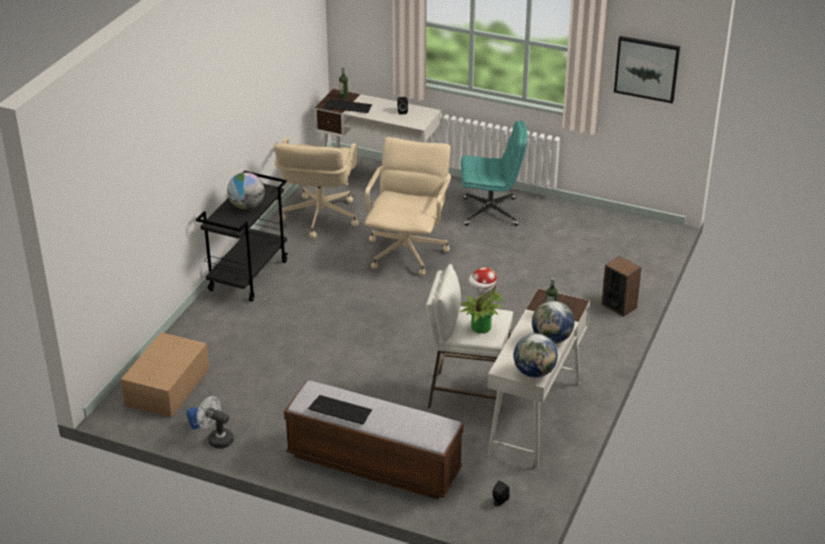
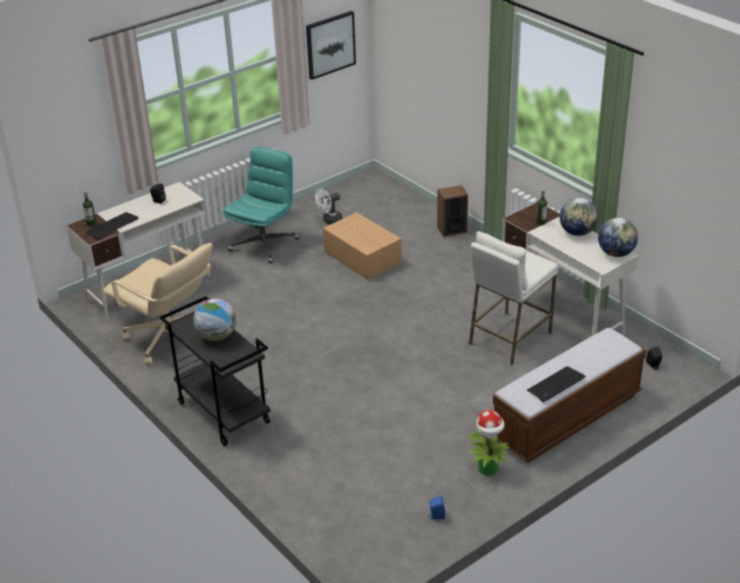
camera: 60 degrees left, 0 degrees up
cardboard box [121,332,209,418] -> cardboard box moved to [323,212,402,280]
white fan [197,396,234,449] -> white fan moved to [315,188,343,224]
beige office chair [365,137,451,276] -> none
potted plant [460,267,503,334] -> potted plant moved to [467,410,510,476]

